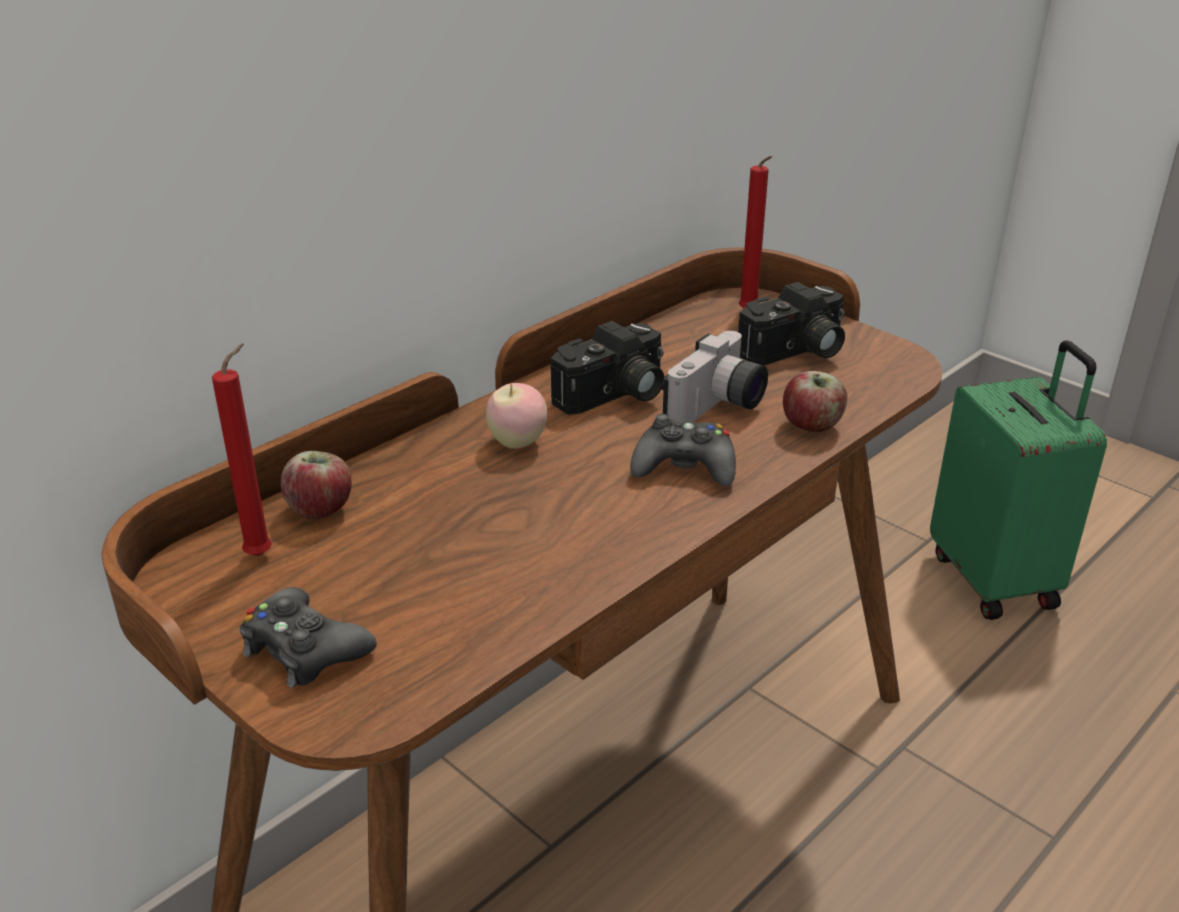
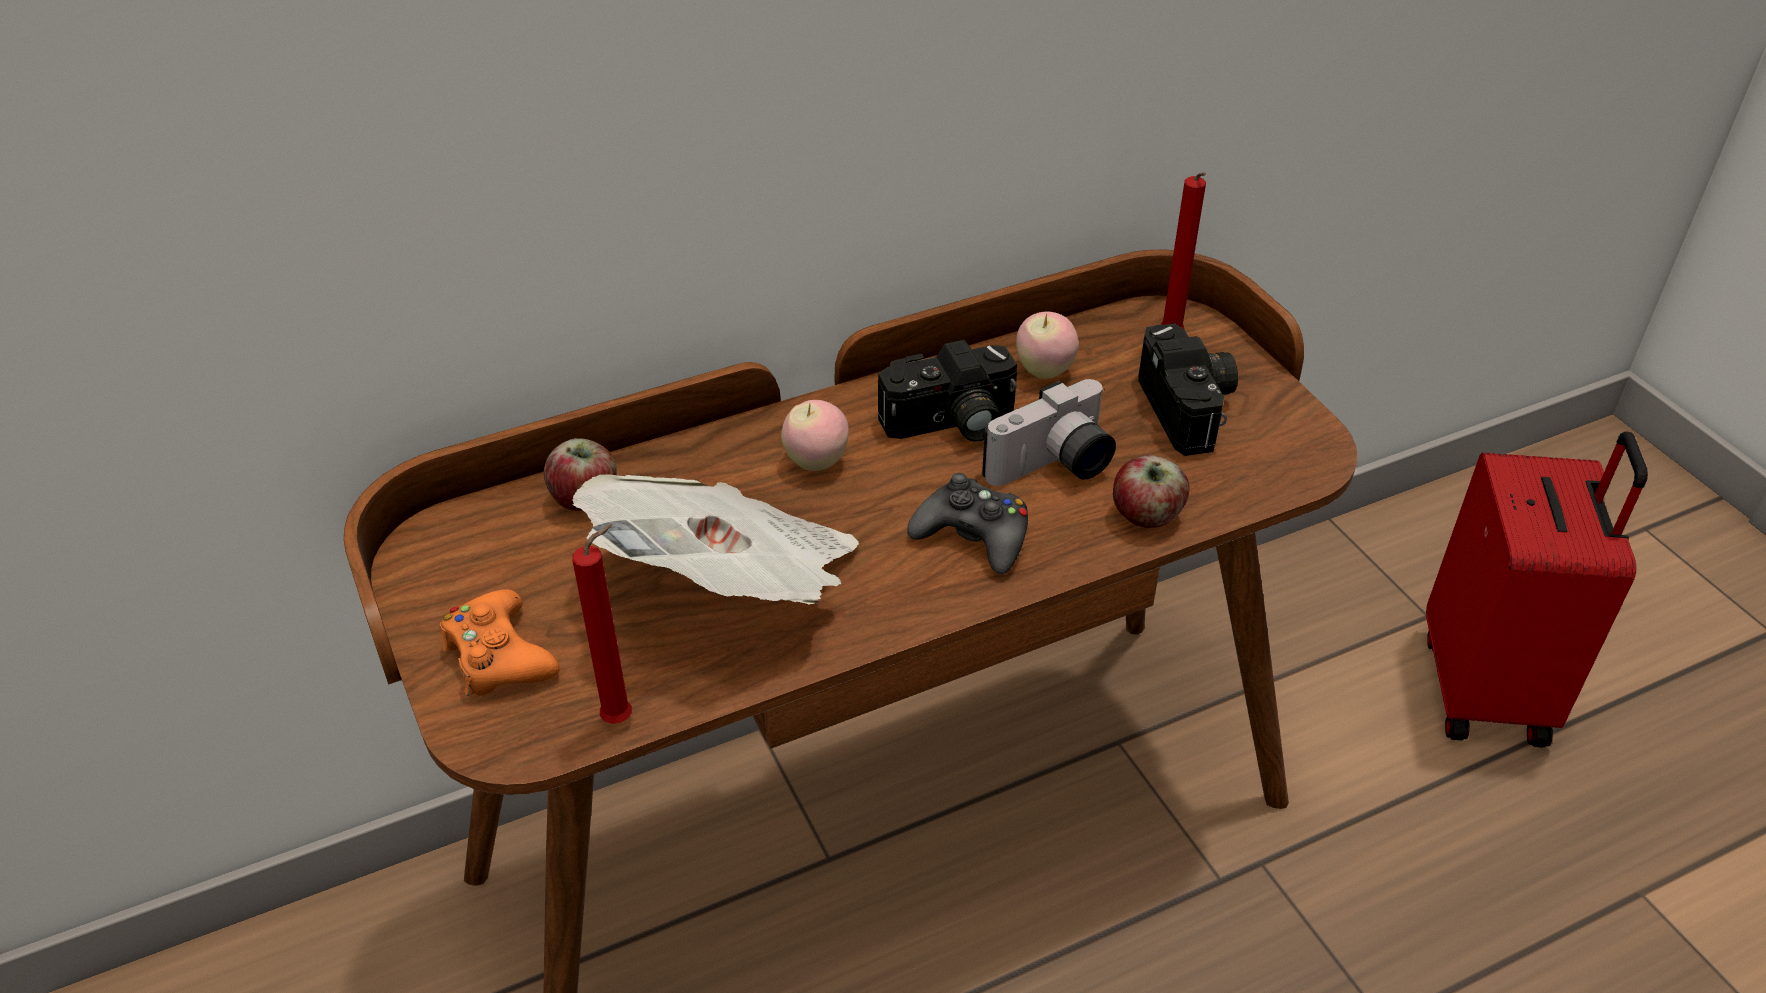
camera: 20 degrees right, 10 degrees up
red candle [212,343,272,556] -> red candle moved to [572,524,632,724]
black game controller [240,587,377,688] -> orange game controller [440,590,560,696]
camera [738,282,845,366] -> camera turned 90 degrees counterclockwise [1138,324,1238,456]
green suitcase [930,340,1107,620] -> red suitcase [1426,431,1648,748]
none -> newspaper [572,474,859,605]
none -> apple [1016,312,1079,379]

